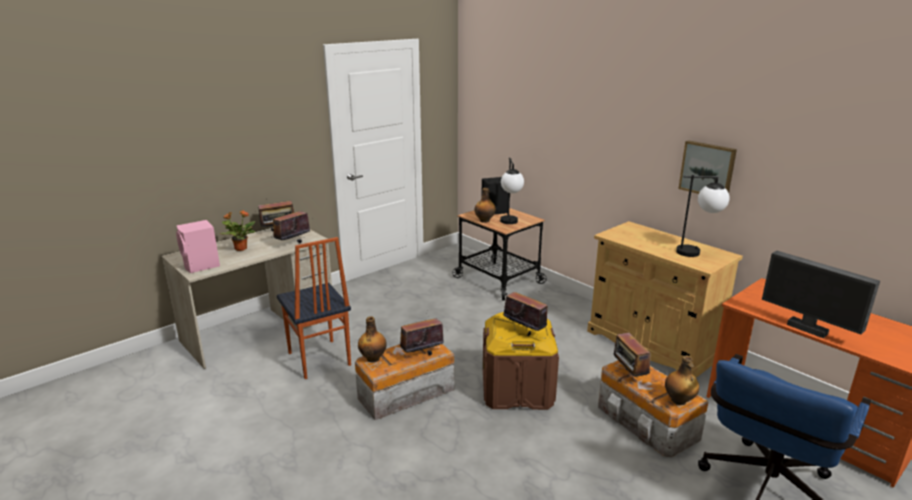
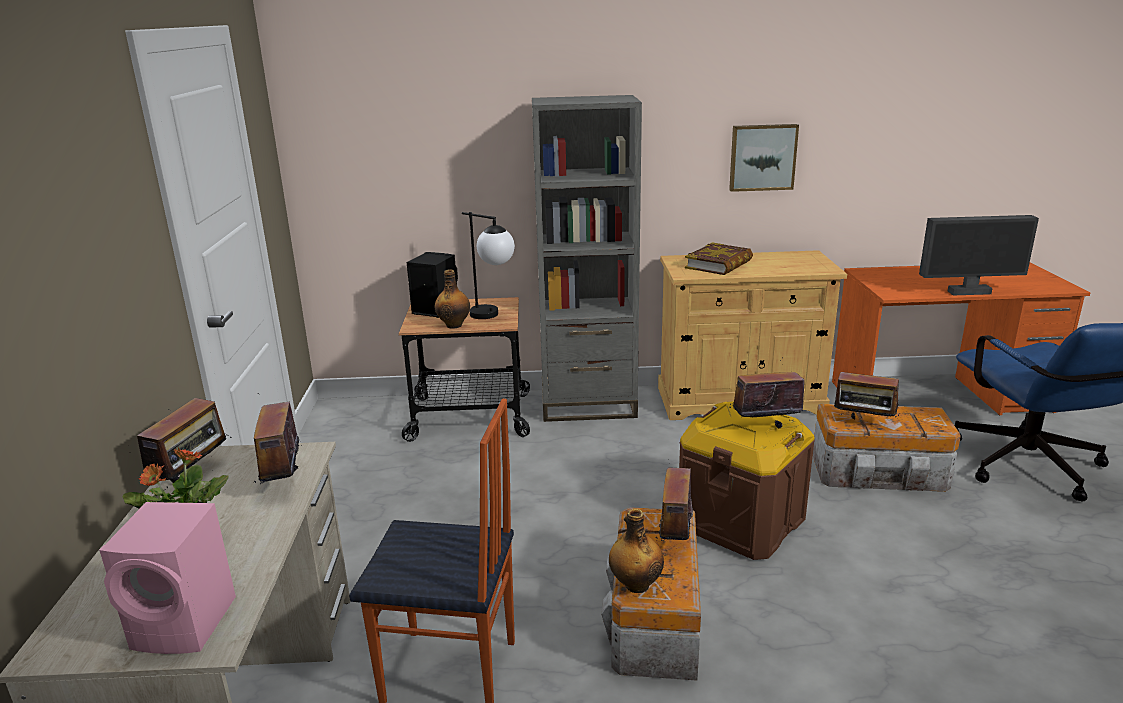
camera: 50 degrees left, 0 degrees up
bottle [665,356,699,405] -> none
table lamp [676,175,730,257] -> none
none -> grey bookcase [532,95,642,422]
none -> book [685,243,753,275]

